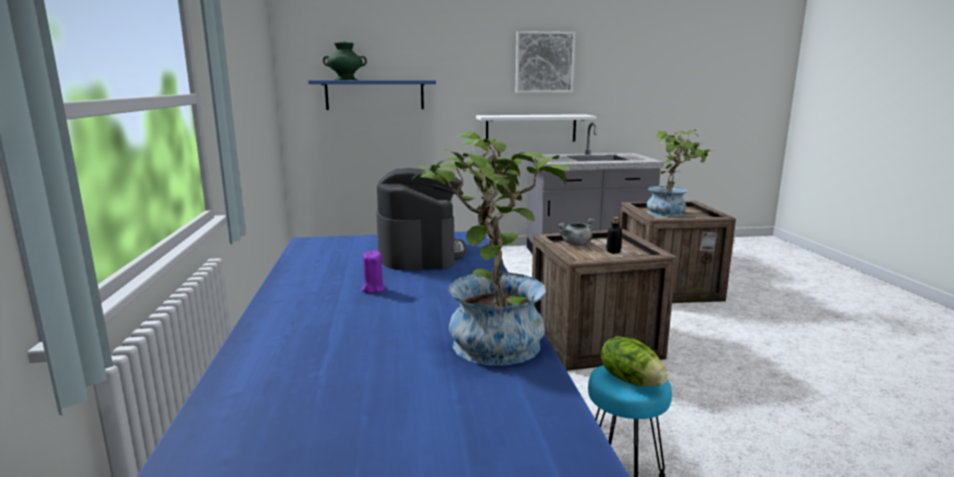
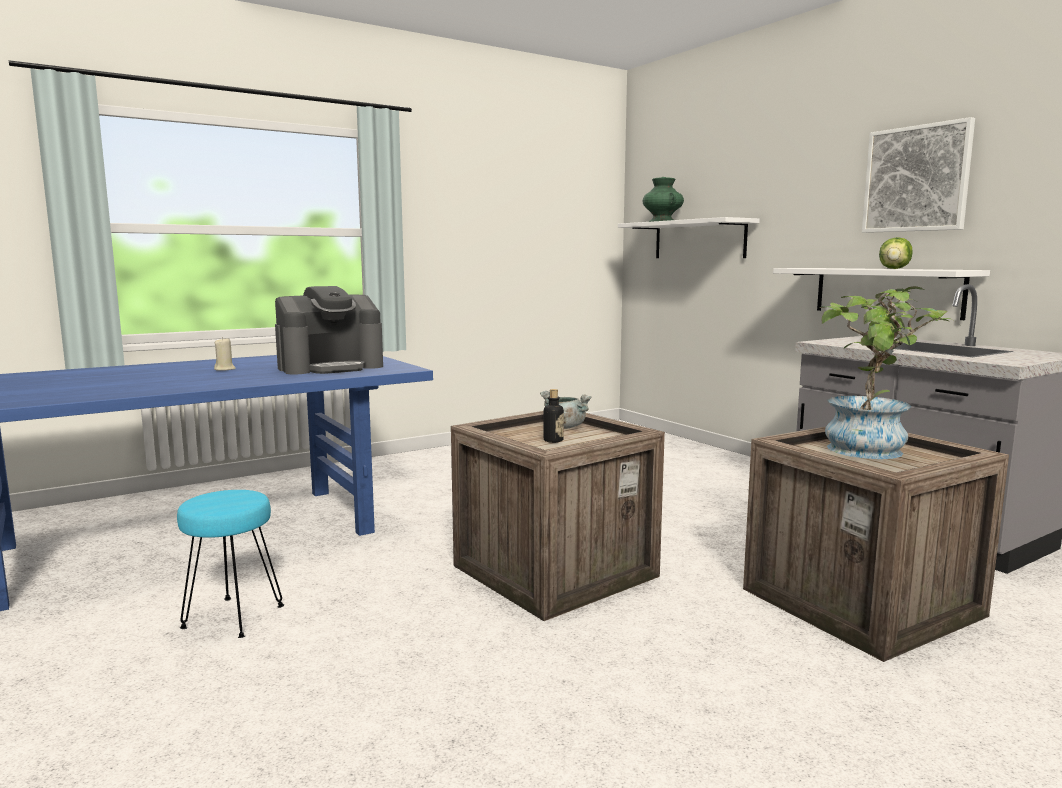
camera: 65 degrees right, 5 degrees down
blue shelf [308,80,436,110] -> white shelf [618,217,760,258]
purple candle [362,250,385,293] -> beige candle [214,337,236,371]
potted plant [412,132,570,366] -> none
lettuce [601,336,668,386] -> lettuce moved to [879,237,913,269]

